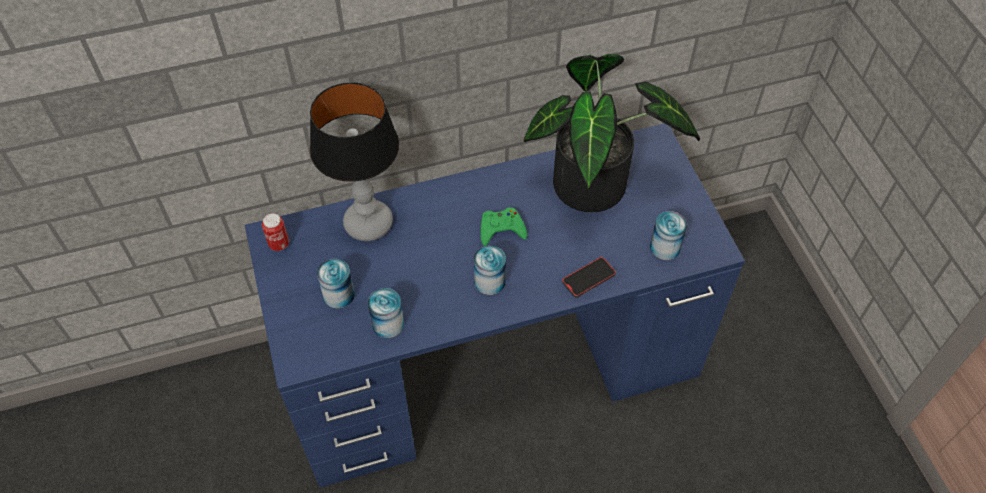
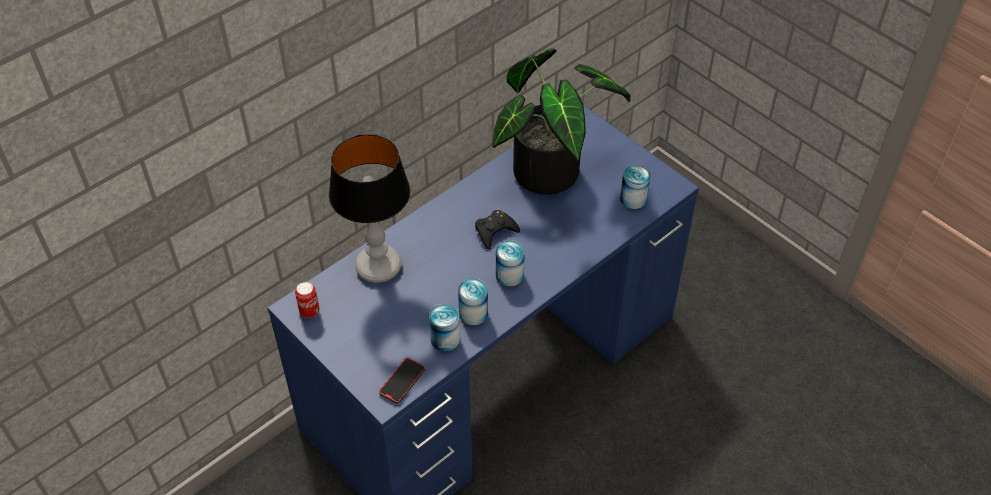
camera: 25 degrees left, 5 degrees down
can [317,259,355,309] -> can moved to [458,278,488,325]
green game controller [481,207,527,246] -> black game controller [475,210,520,249]
phone [562,257,616,298] -> phone moved to [379,357,425,404]

